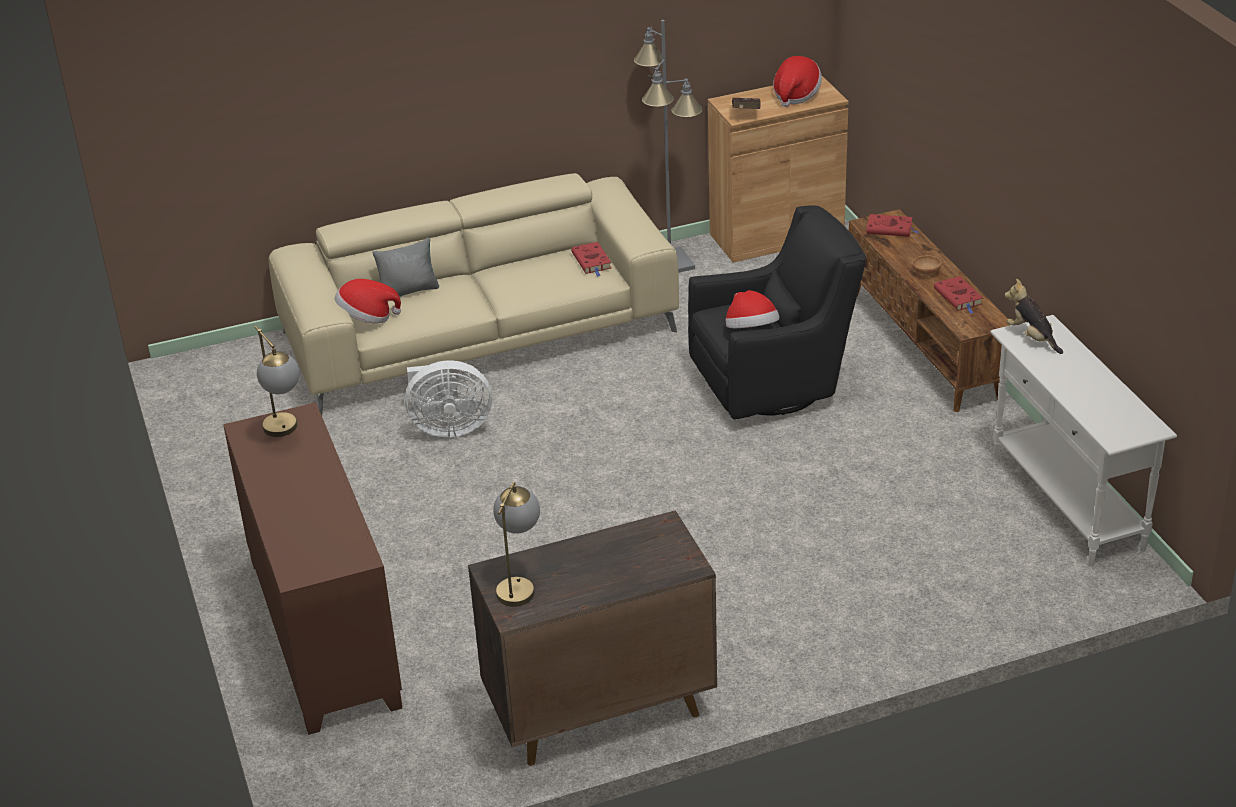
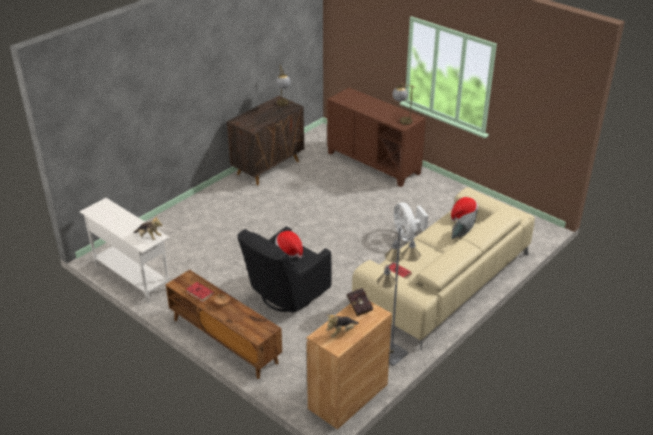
camera: 150 degrees right, 0 degrees up
white fan [405,360,492,438] -> white fan turned 75 degrees counterclockwise [394,202,428,241]
hat [773,56,822,107] -> plush toy [326,315,359,337]
red book [867,214,920,237] -> none

